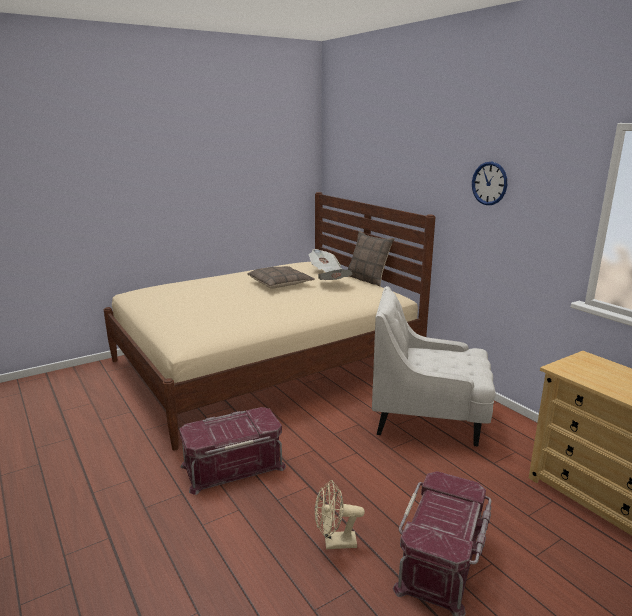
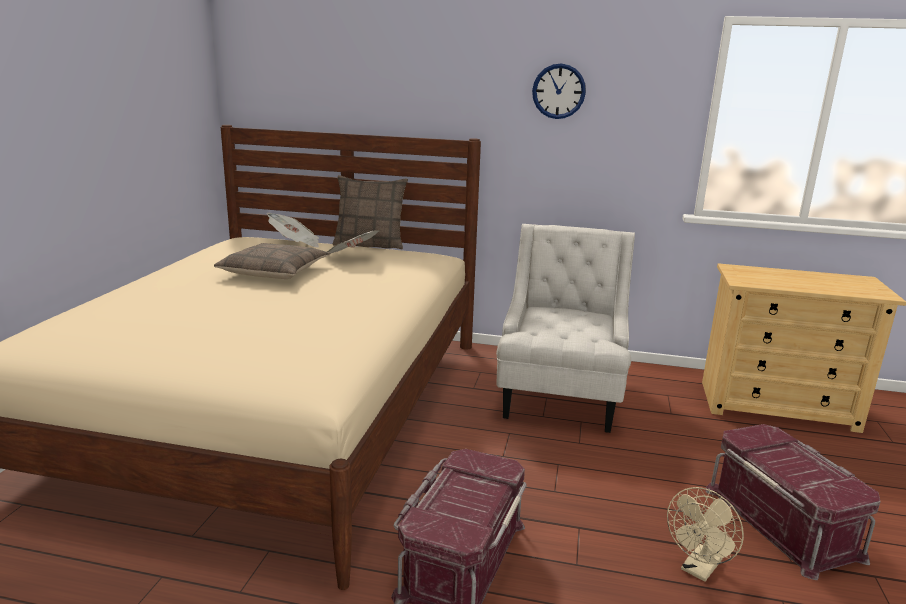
camera: 45 degrees left, 0 degrees up
white armchair [372,286,496,447] -> white armchair turned 135 degrees clockwise [496,224,635,433]

